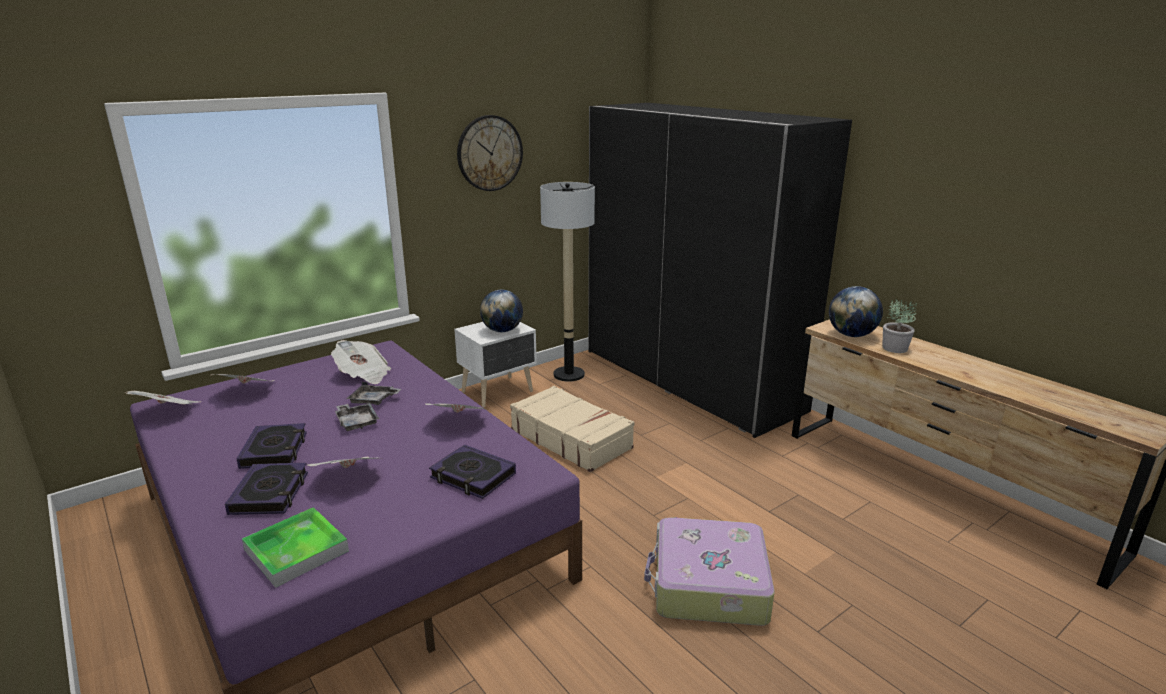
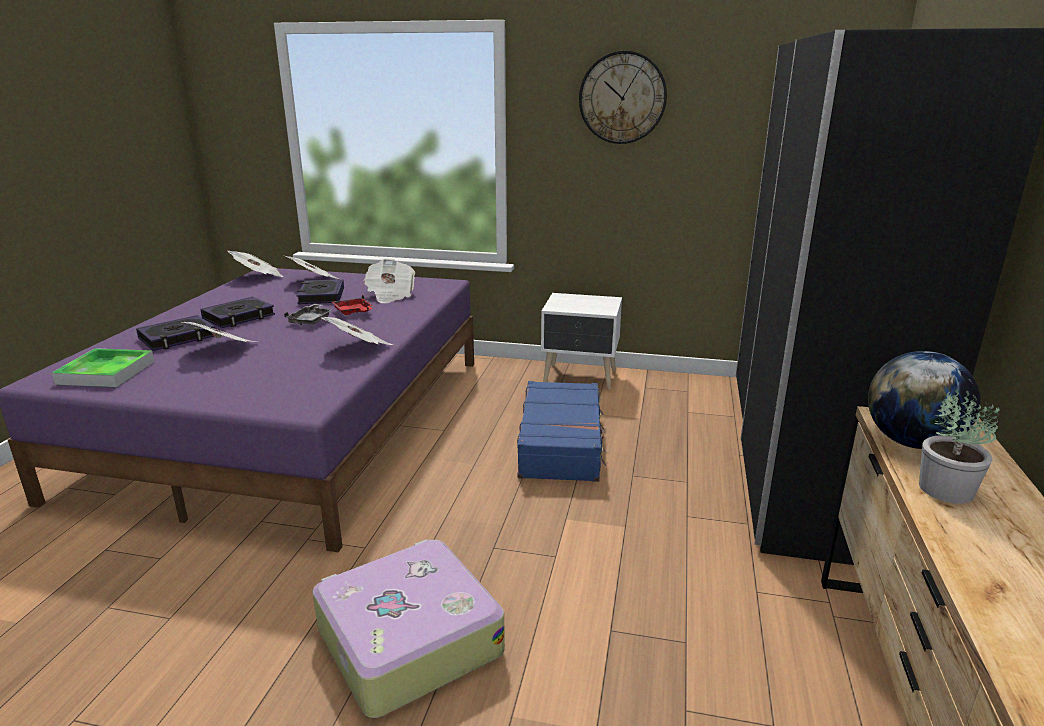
camera: 50 degrees right, 0 degrees up
grey tray [346,382,401,405] -> red tray [332,295,372,315]
book [429,444,516,499] -> book moved to [296,279,344,304]
globe [480,290,523,332] -> none
beige suitcase [510,386,634,472] -> blue suitcase [517,381,607,482]
floor lamp [540,182,595,382] -> none

